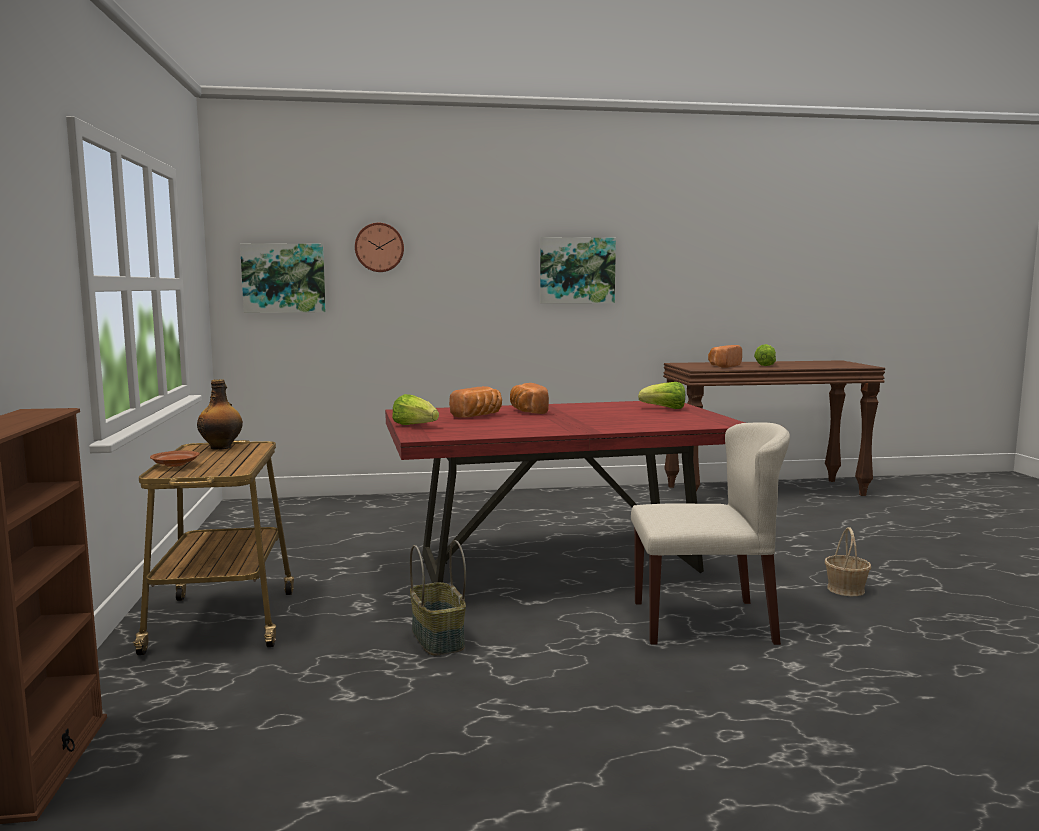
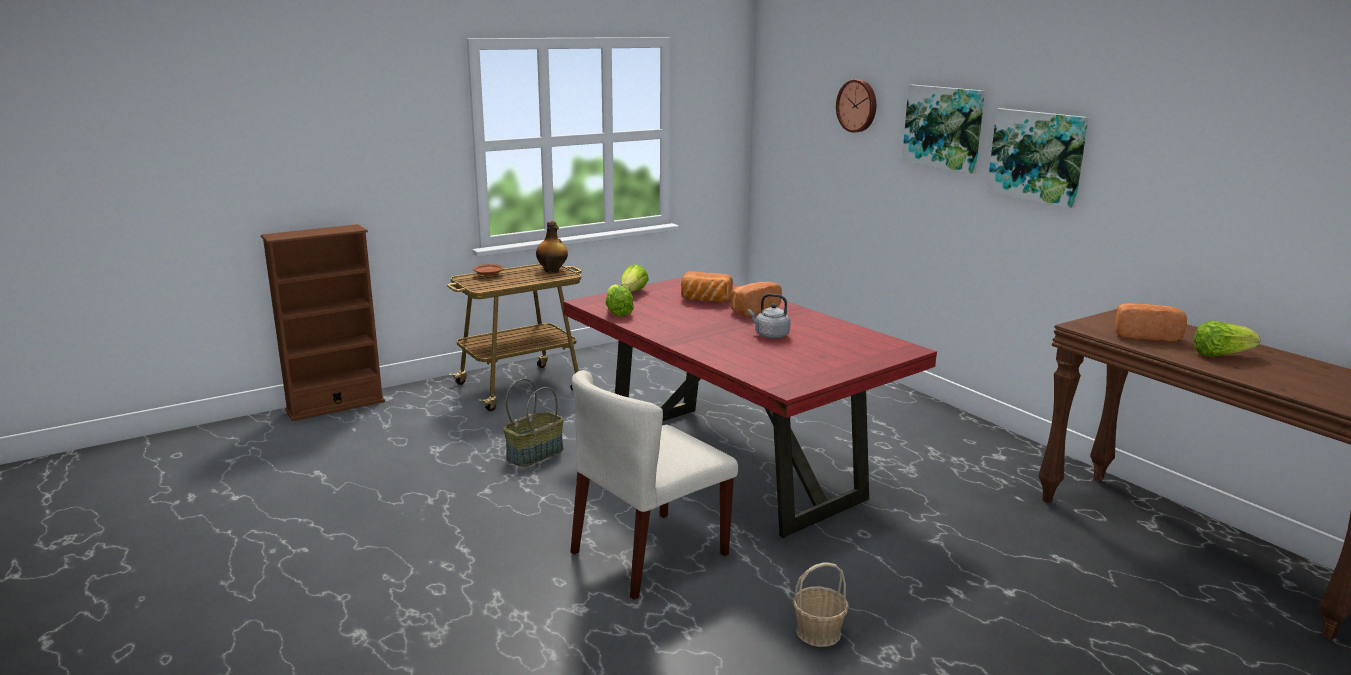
camera: 65 degrees right, 10 degrees up
picture [240,243,326,313] -> picture moved to [902,85,985,174]
beige chair [631,422,790,645] -> beige chair turned 75 degrees clockwise [571,370,738,600]
lettuce [638,382,685,409] -> lettuce moved to [605,284,634,317]
none -> grey kettle [748,294,791,339]

